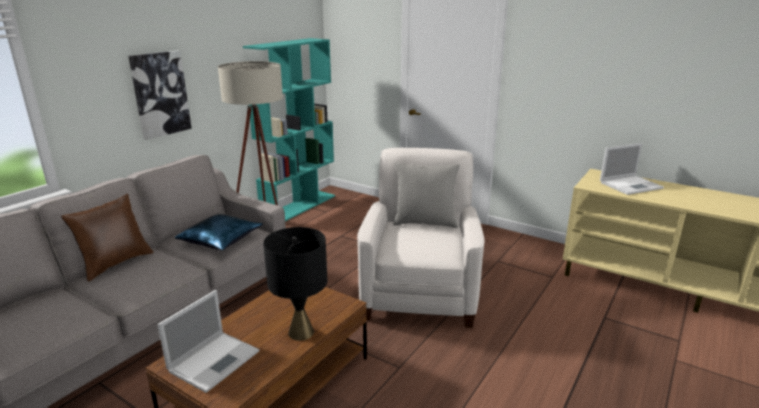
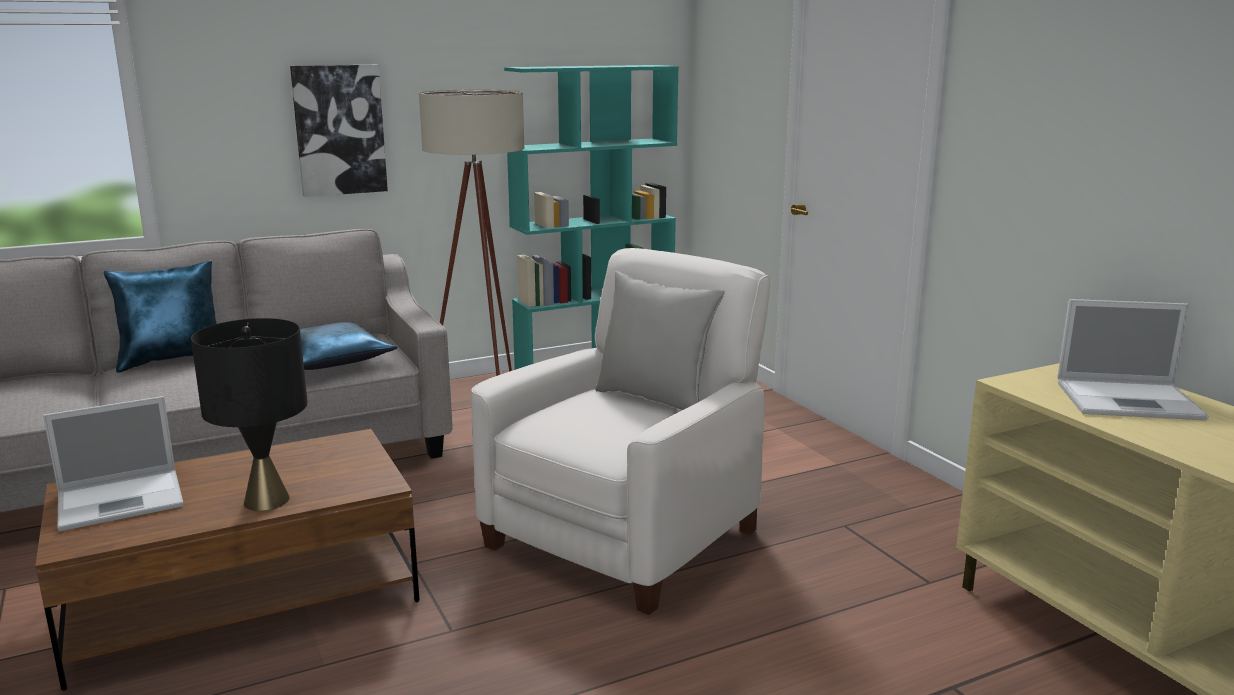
camera: 30 degrees right, 5 degrees down
brown pillow [61,194,154,282] -> blue pillow [104,260,217,373]

